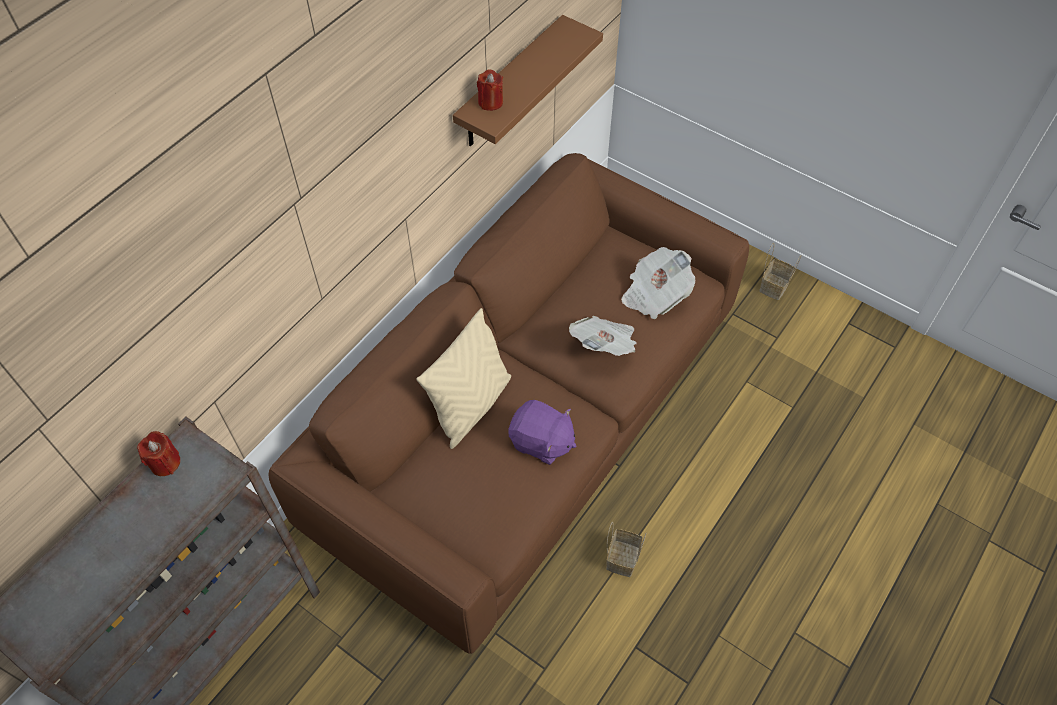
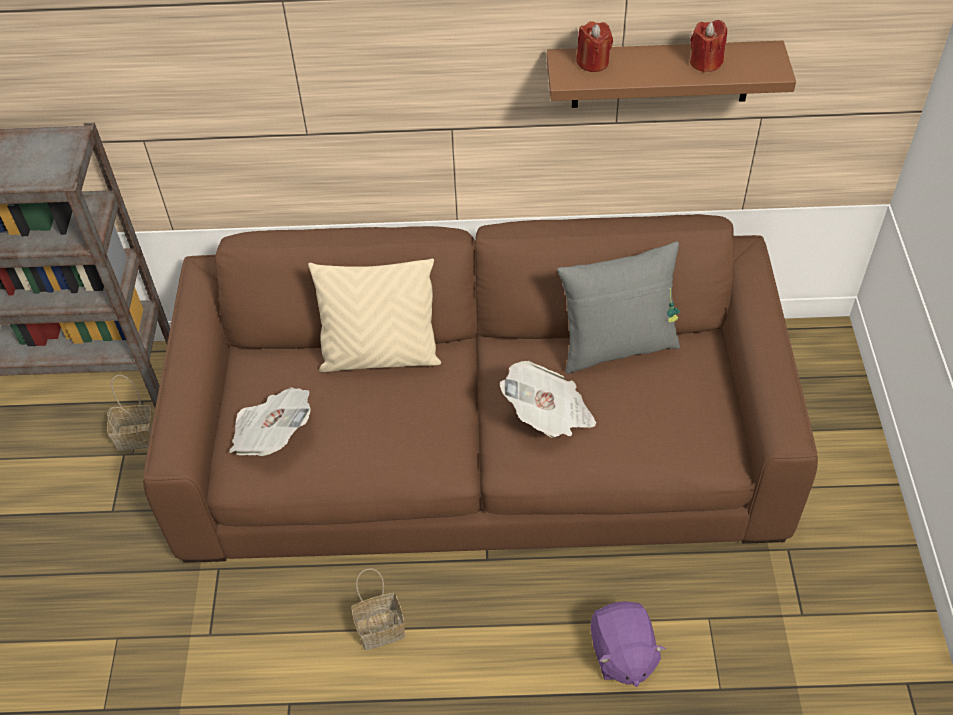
camera: 55 degrees right, 5 degrees down
red candle [137,431,180,476] -> red candle moved to [690,20,727,73]
purple plush toy [508,400,576,465] -> purple plush toy moved to [591,601,666,687]
newspaper [621,247,695,319] -> newspaper moved to [229,387,311,456]
basket [759,243,801,300] -> basket moved to [107,375,154,450]
none -> grey pillow [557,241,681,374]

